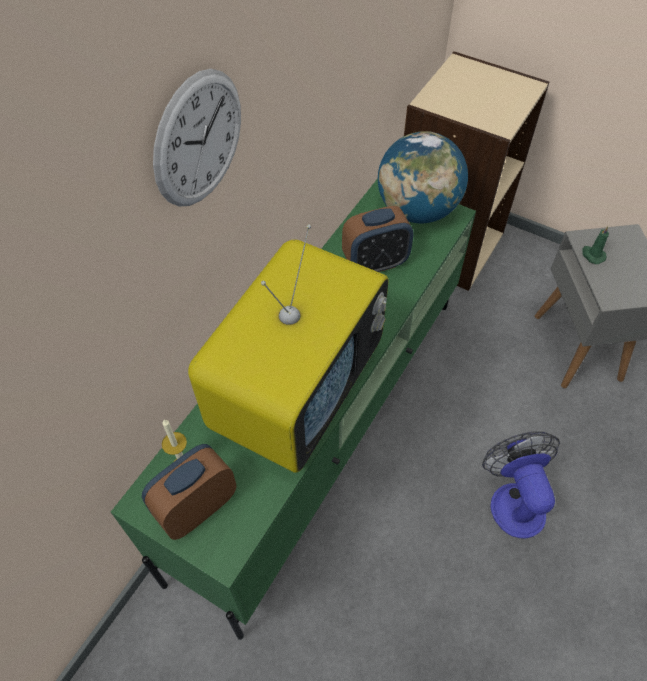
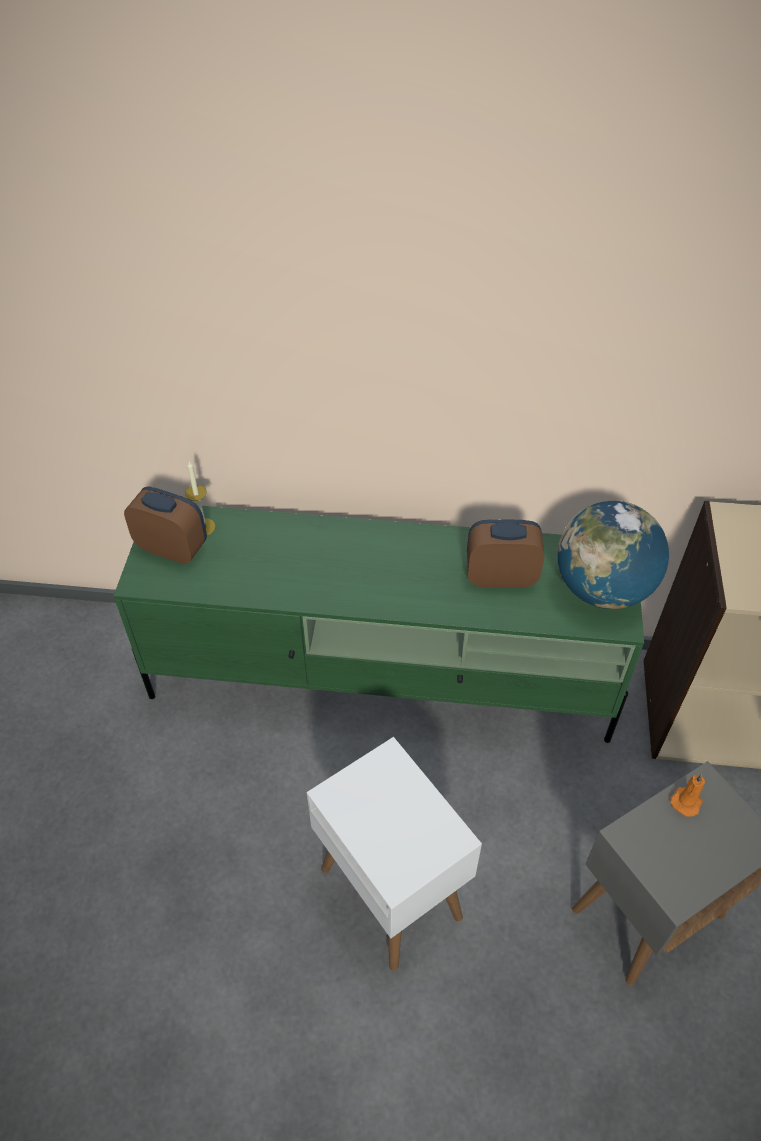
camera: 65 degrees right, 5 degrees down
wall clock [153,69,241,207] -> none
television [188,224,388,473] -> none
alarm clock [342,206,414,272] -> alarm clock turned 135 degrees clockwise [467,519,544,588]
fan [482,431,560,538] -> white side table [307,737,482,971]
green candle [582,226,609,264] -> orange candle [670,774,705,817]

